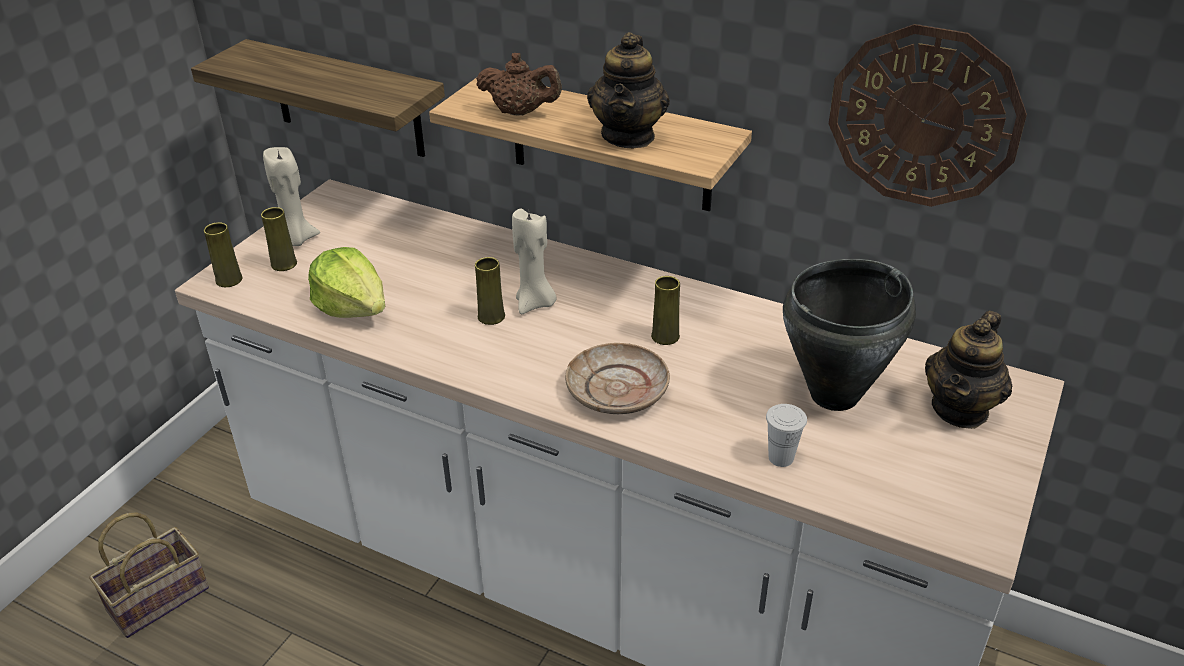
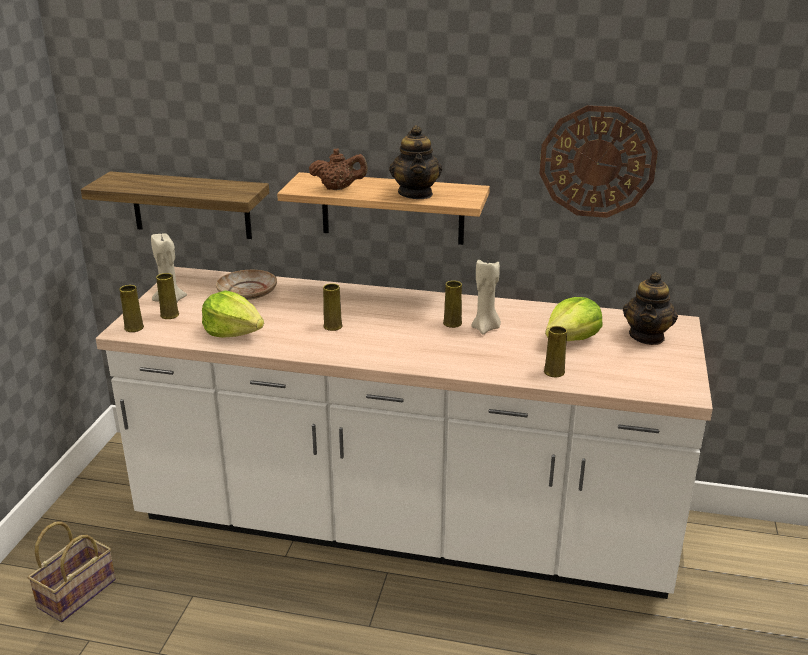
camera: 15 degrees left, 10 degrees down
beige candle [512,209,557,314] -> beige candle moved to [471,260,501,335]
beige plate [565,343,670,414] -> beige plate moved to [216,270,277,300]
white cup [766,404,807,467] -> yellow vase [544,326,567,377]
black cooking pot [783,259,916,411] -> lettuce [545,297,603,341]

